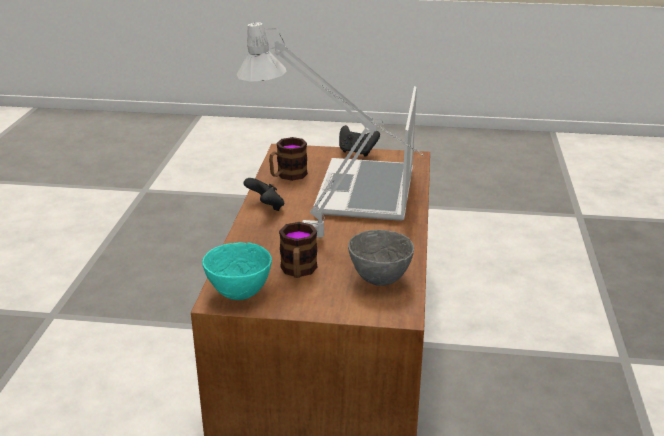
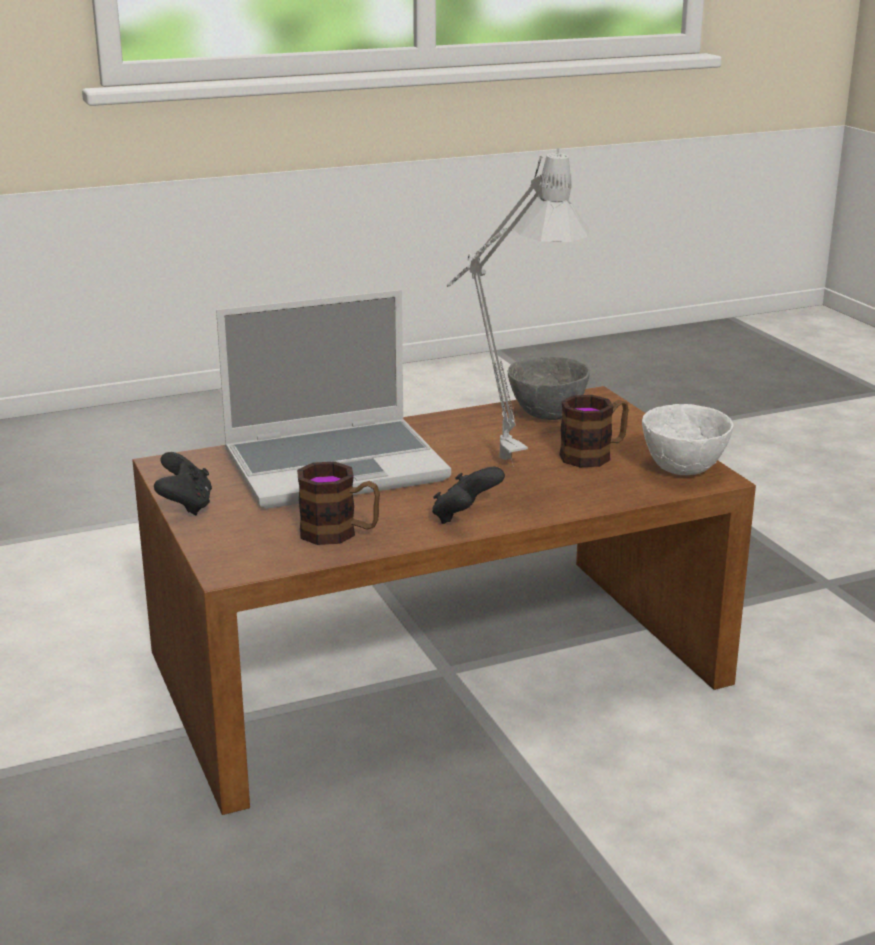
camera: 120 degrees left, 5 degrees down
turquoise bowl [202,242,272,300] -> white bowl [642,404,734,475]

